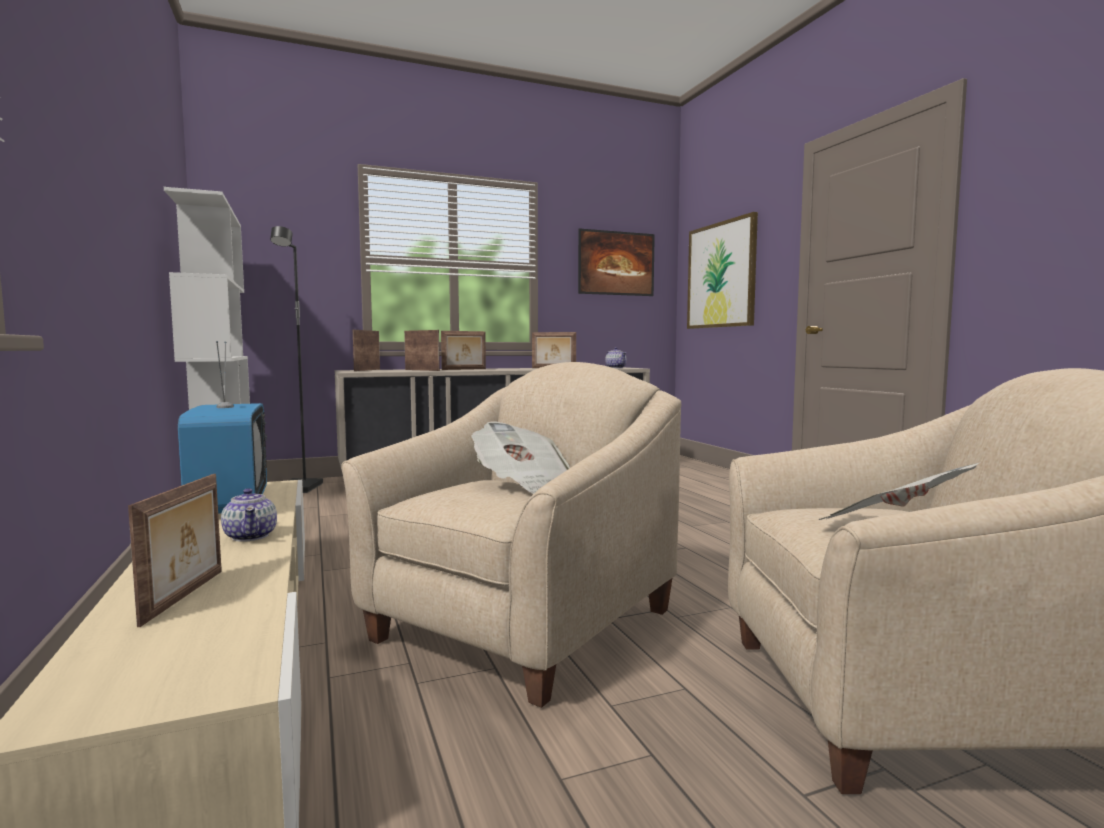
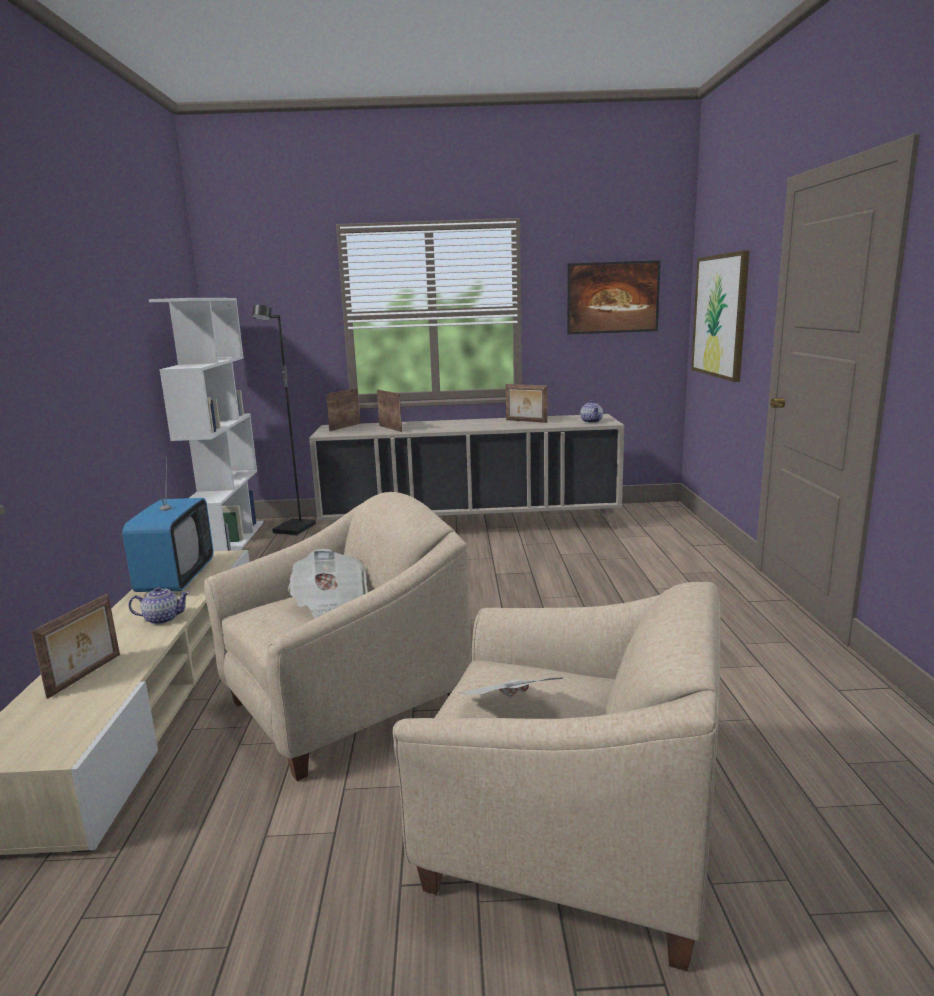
camera: 20 degrees right, 10 degrees up
teapot [221,488,277,542] -> teapot turned 90 degrees counterclockwise [129,587,190,624]
picture frame [441,331,486,370] -> none

